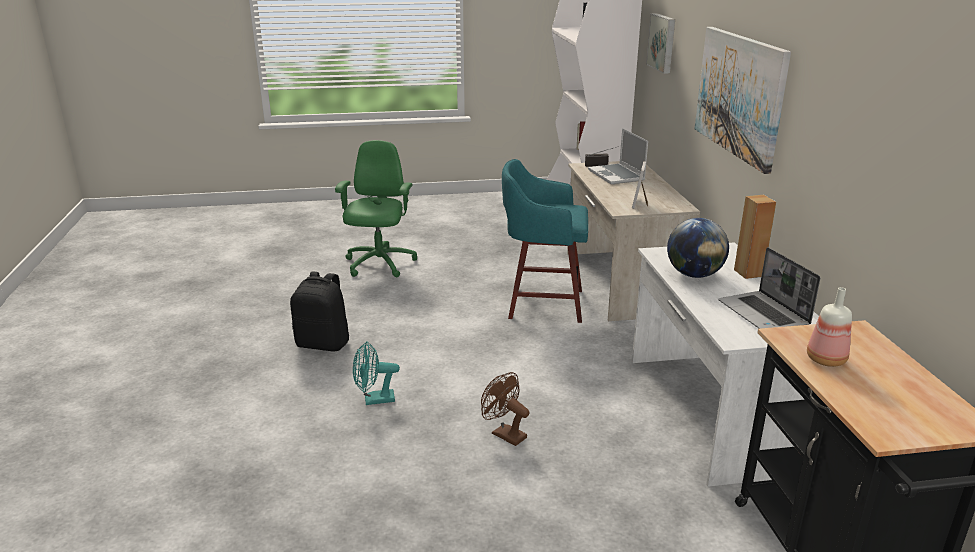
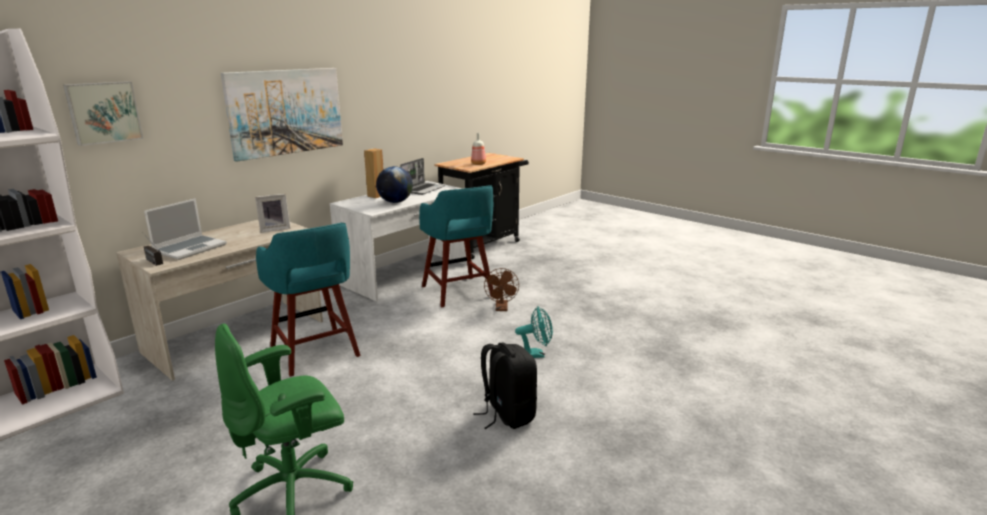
camera: 130 degrees left, 5 degrees down
turquoise fan [353,341,400,405] -> turquoise fan turned 45 degrees counterclockwise [515,306,553,358]
none -> turquoise stool [419,185,493,307]

